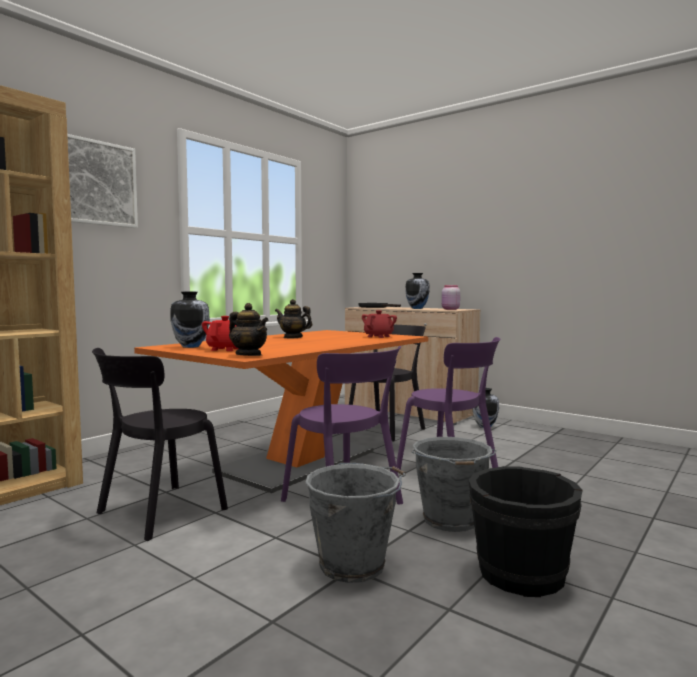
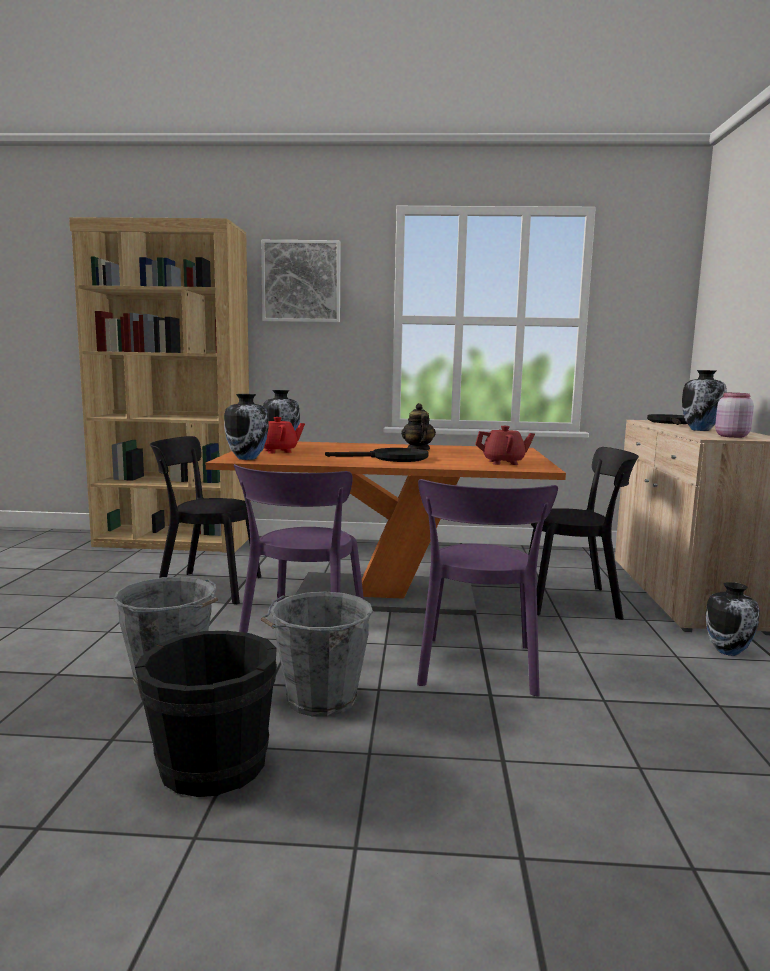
camera: 55 degrees right, 5 degrees up
teapot [229,303,269,356] -> vase [224,394,269,460]
none -> black frying pan [325,448,428,462]

